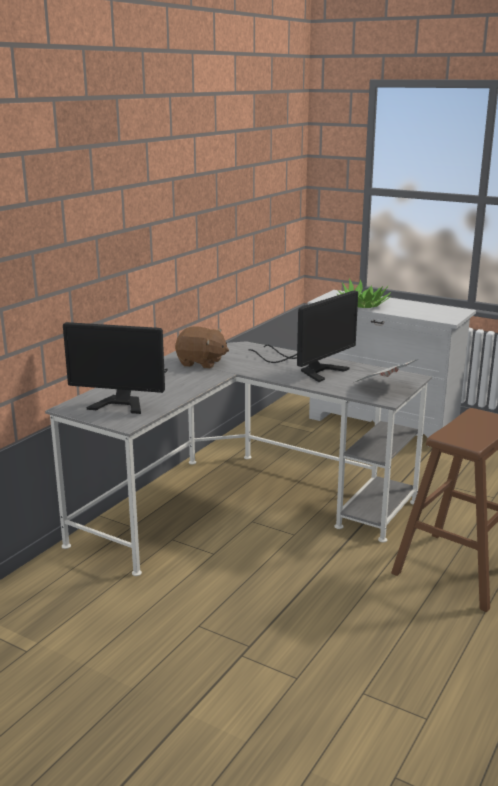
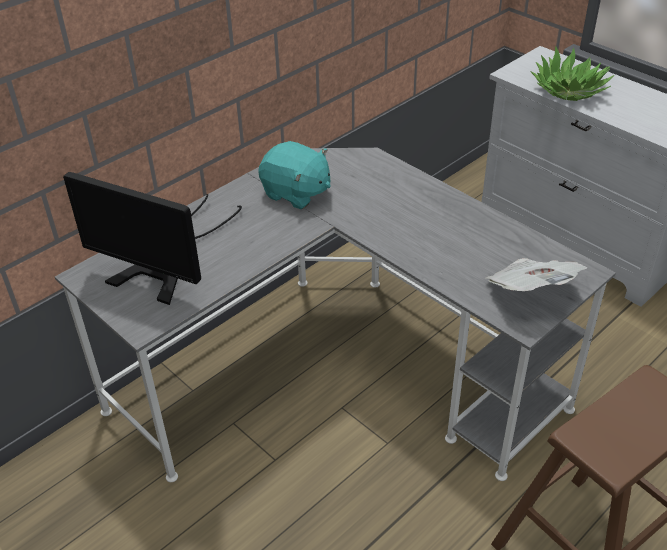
camera: 15 degrees right, 20 degrees up
brown plush toy [175,326,229,369] -> turquoise plush toy [258,141,331,209]
monitor [248,291,358,382] -> none

